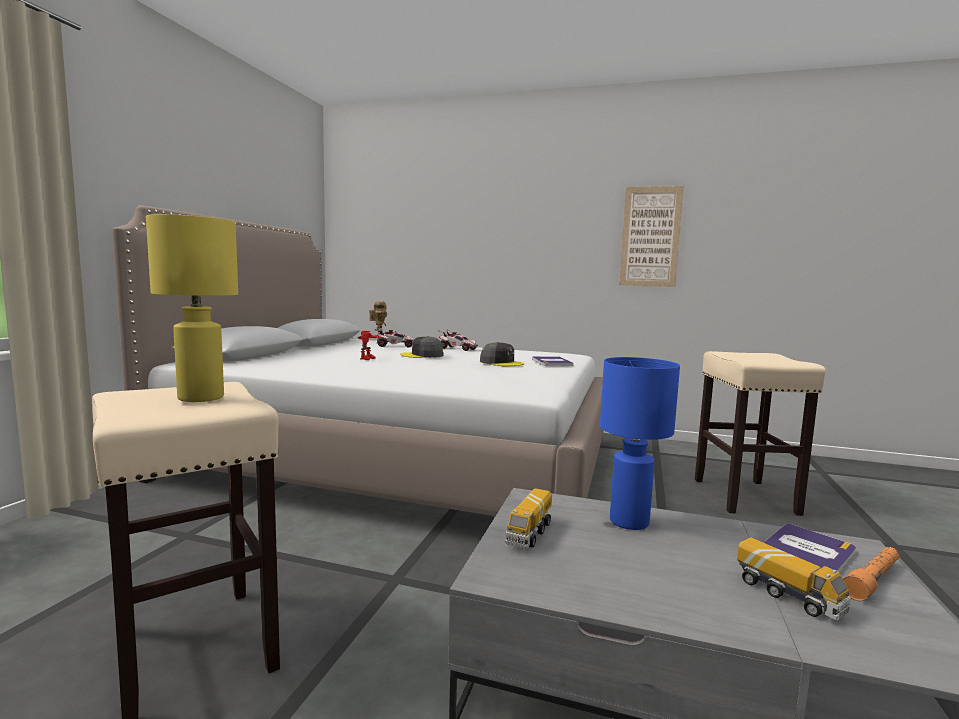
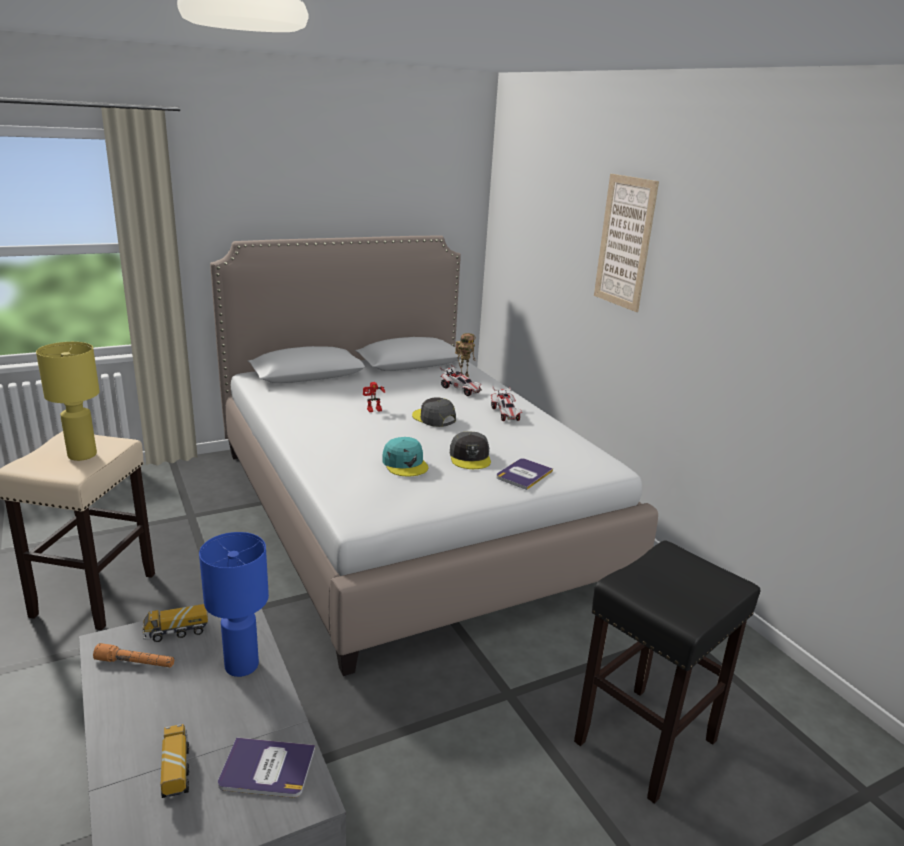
camera: 45 degrees right, 15 degrees up
picture [619,186,684,287] -> picture moved to [594,174,659,312]
beige stool [695,351,826,516] -> black stool [574,540,760,804]
toy truck [737,537,851,620] -> toy truck turned 150 degrees clockwise [161,724,189,798]
orange flashlight [843,547,899,601] -> orange flashlight moved to [93,643,174,667]
none -> turquoise cap [382,437,428,476]

